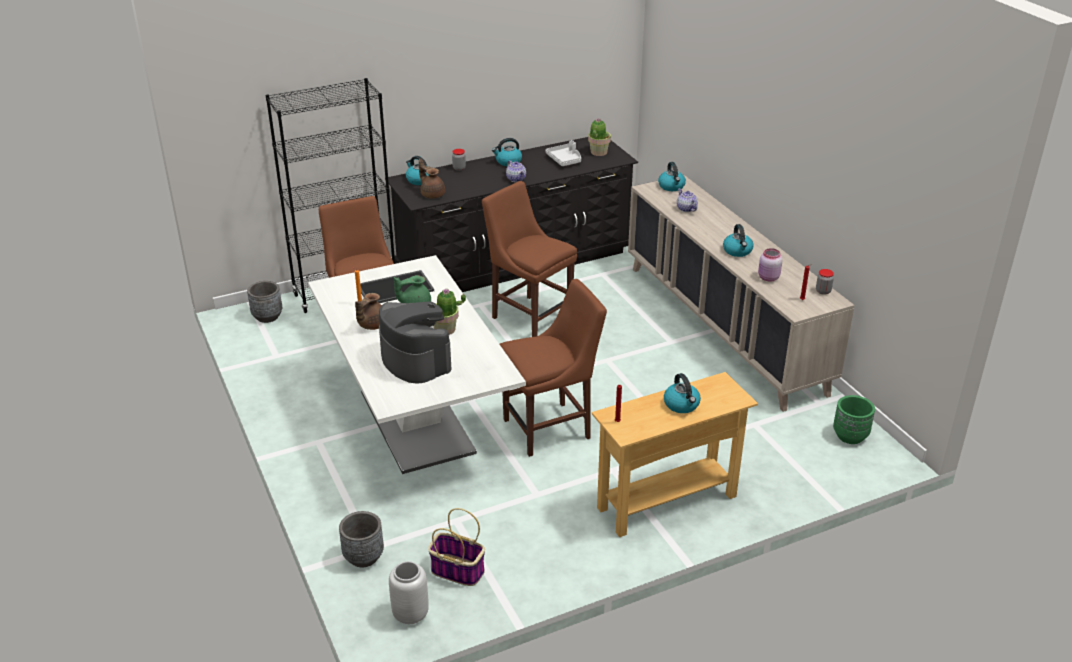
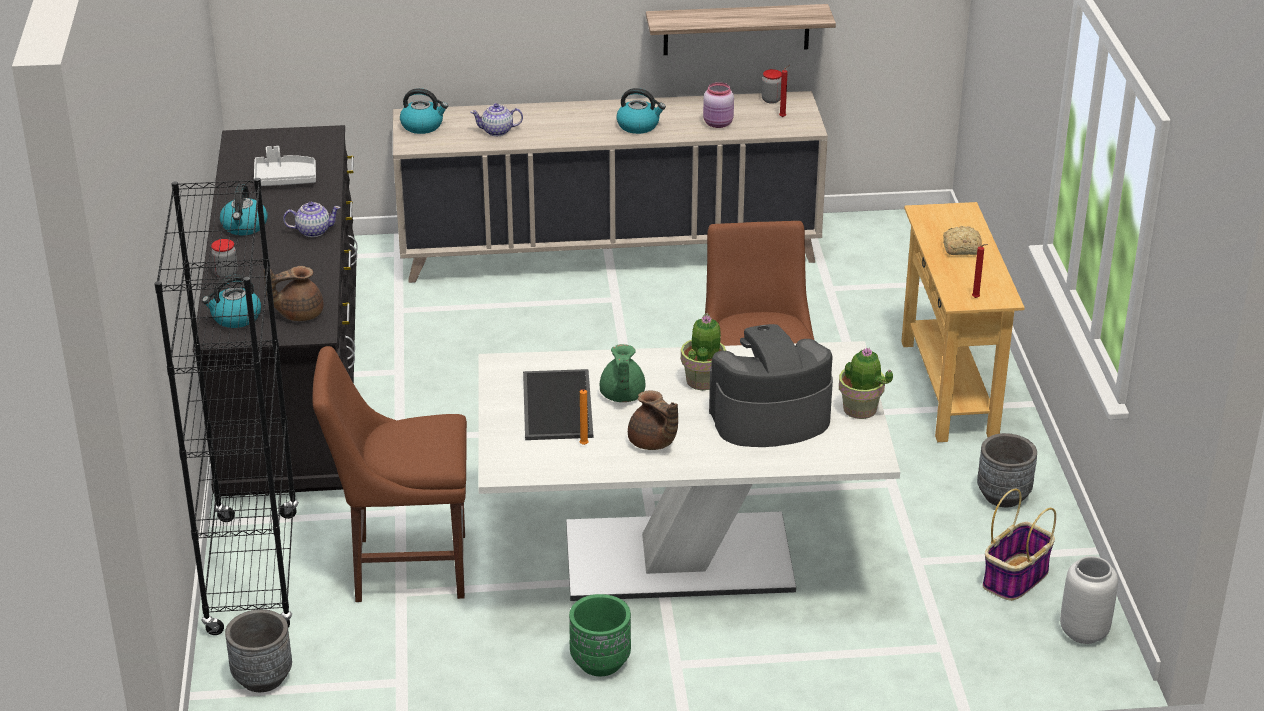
camera: 70 degrees left, 0 degrees up
grey planter [339,511,384,567] -> grey planter moved to [977,433,1037,507]
brown chair [482,181,577,337] -> none
potted plant [588,118,611,156] -> potted plant moved to [839,347,893,419]
kettle [664,373,701,413] -> bread [943,226,982,255]
green planter [833,395,875,444] -> green planter moved to [569,594,631,676]
none -> shelf [646,4,836,55]

